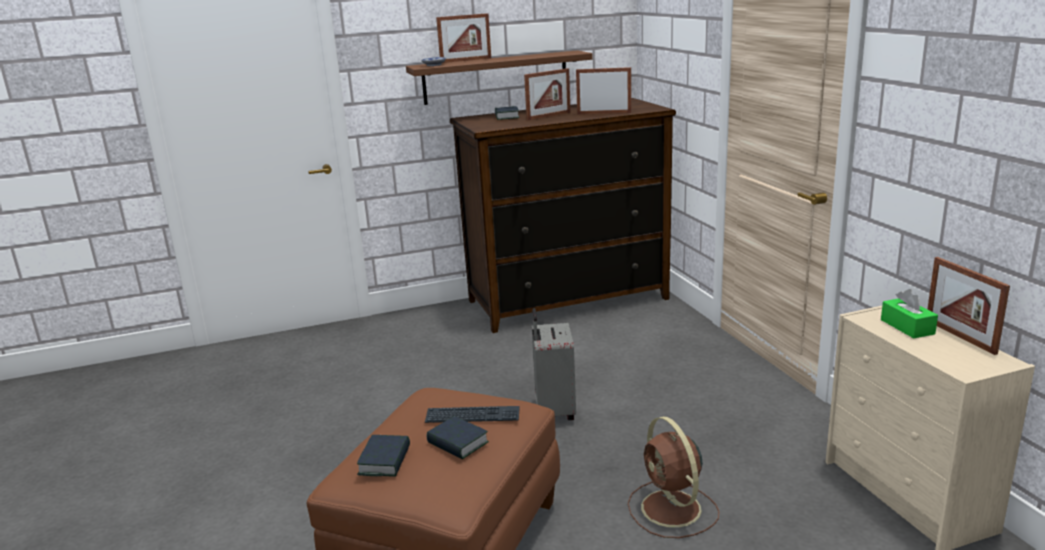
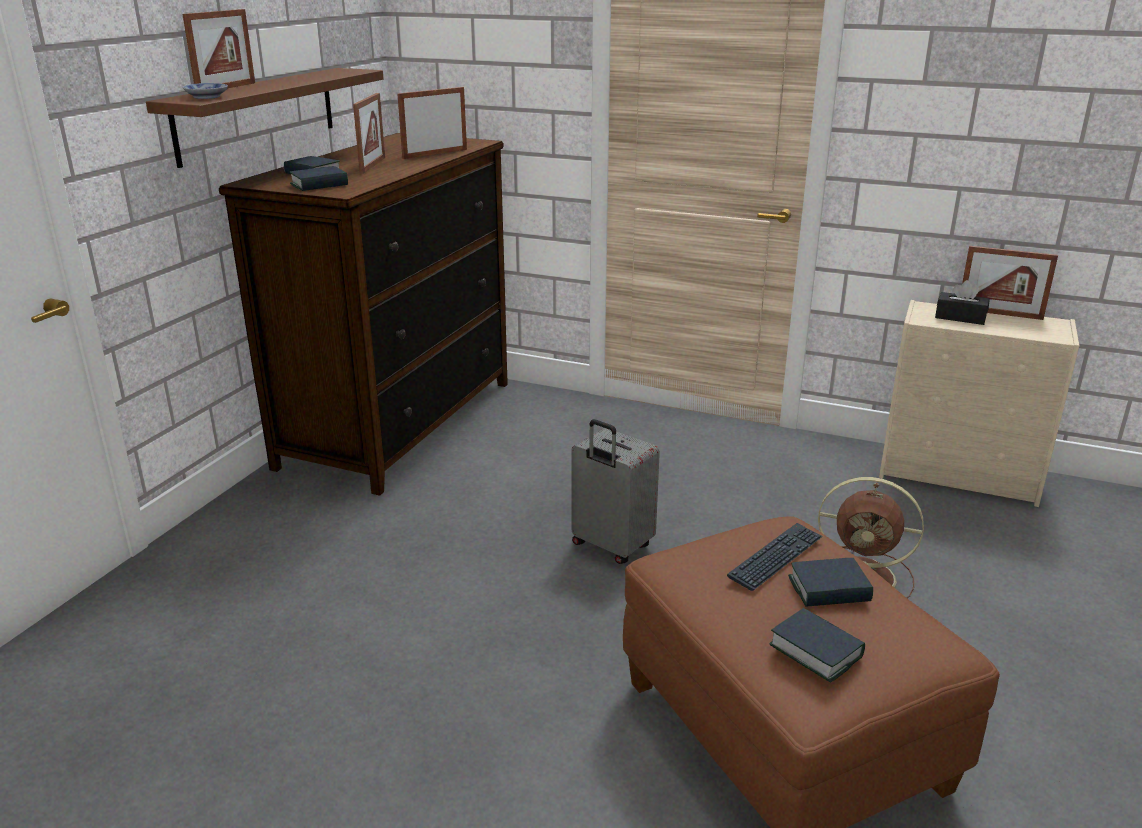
camera: 50 degrees left, 5 degrees up
green tissue box [881,289,938,338] -> black tissue box [935,280,990,325]
none -> book [290,166,348,191]

